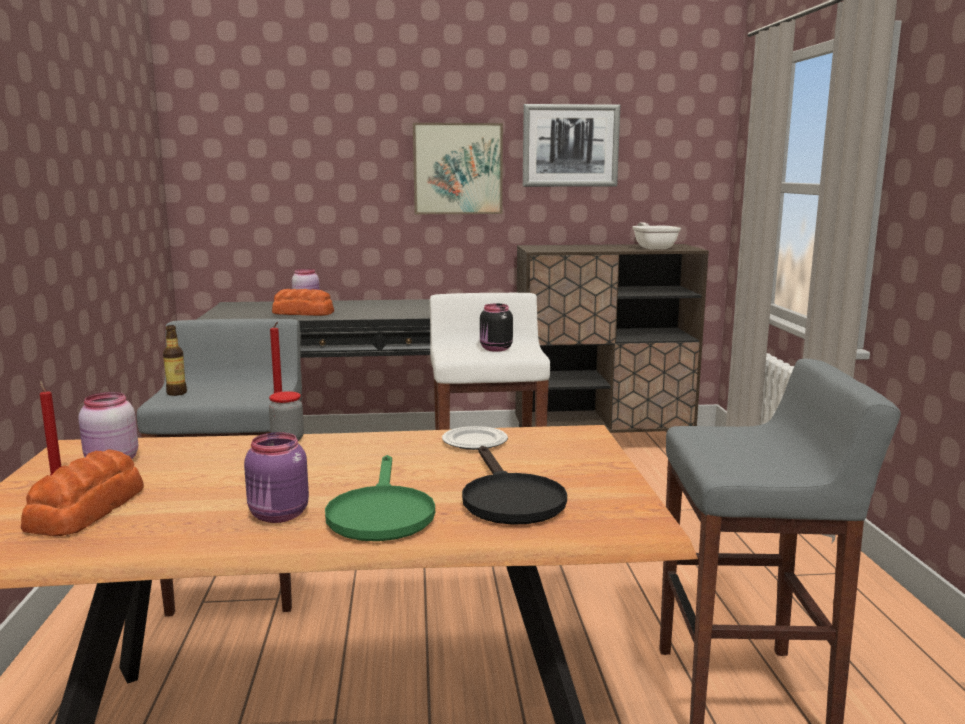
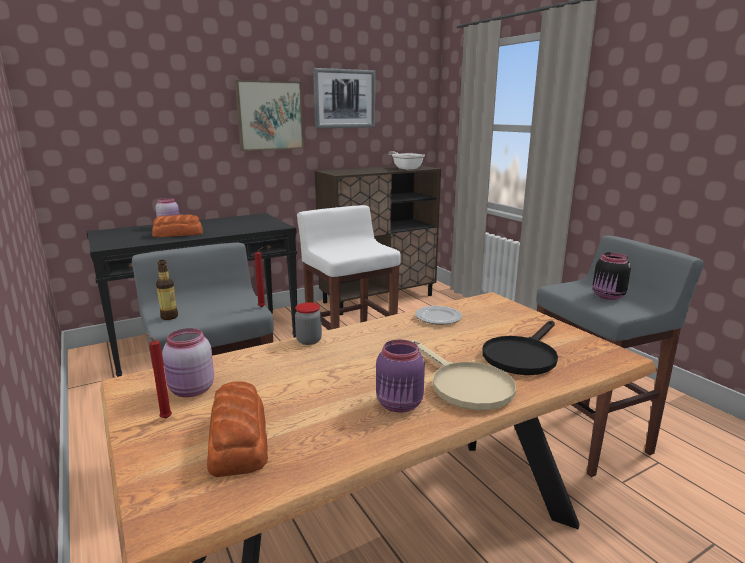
camera: 25 degrees left, 5 degrees up
green frying pan [325,455,435,541] -> beige frying pan [412,340,516,410]
black frying pan [462,446,567,525] -> black frying pan turned 75 degrees clockwise [482,320,558,375]
black jar [480,304,513,352] -> black jar moved to [593,252,631,300]

